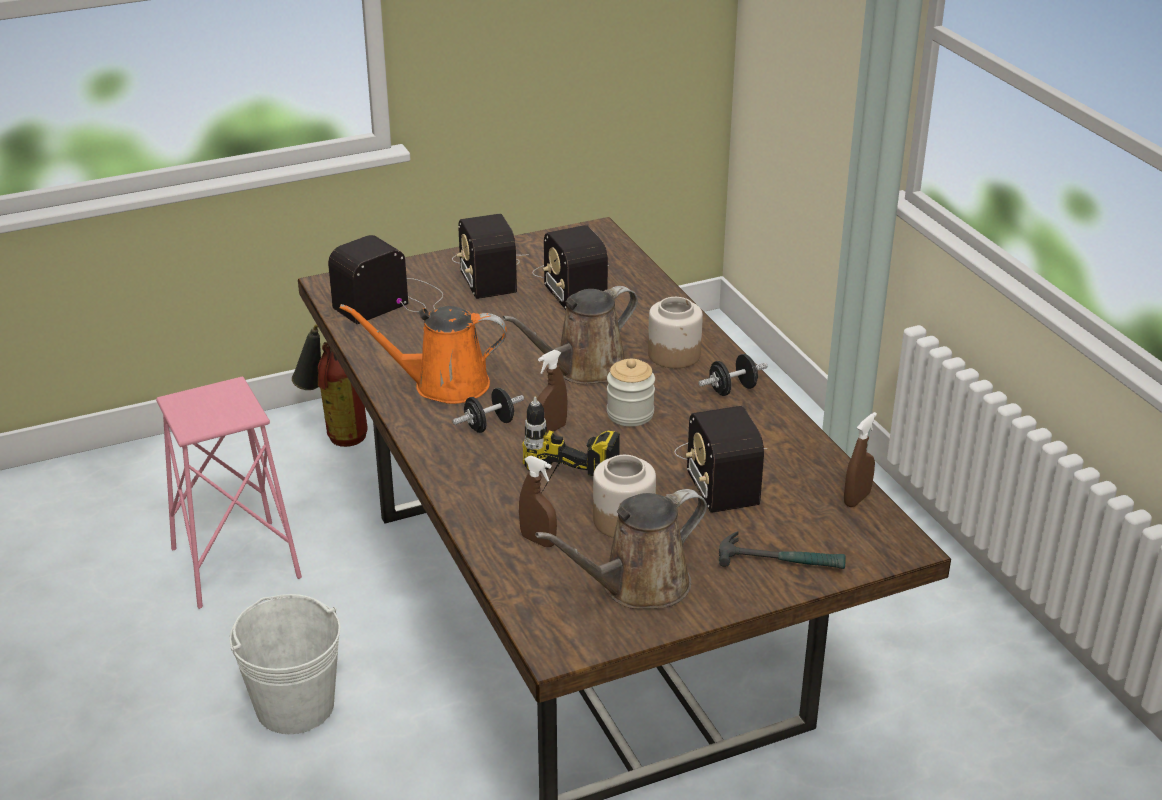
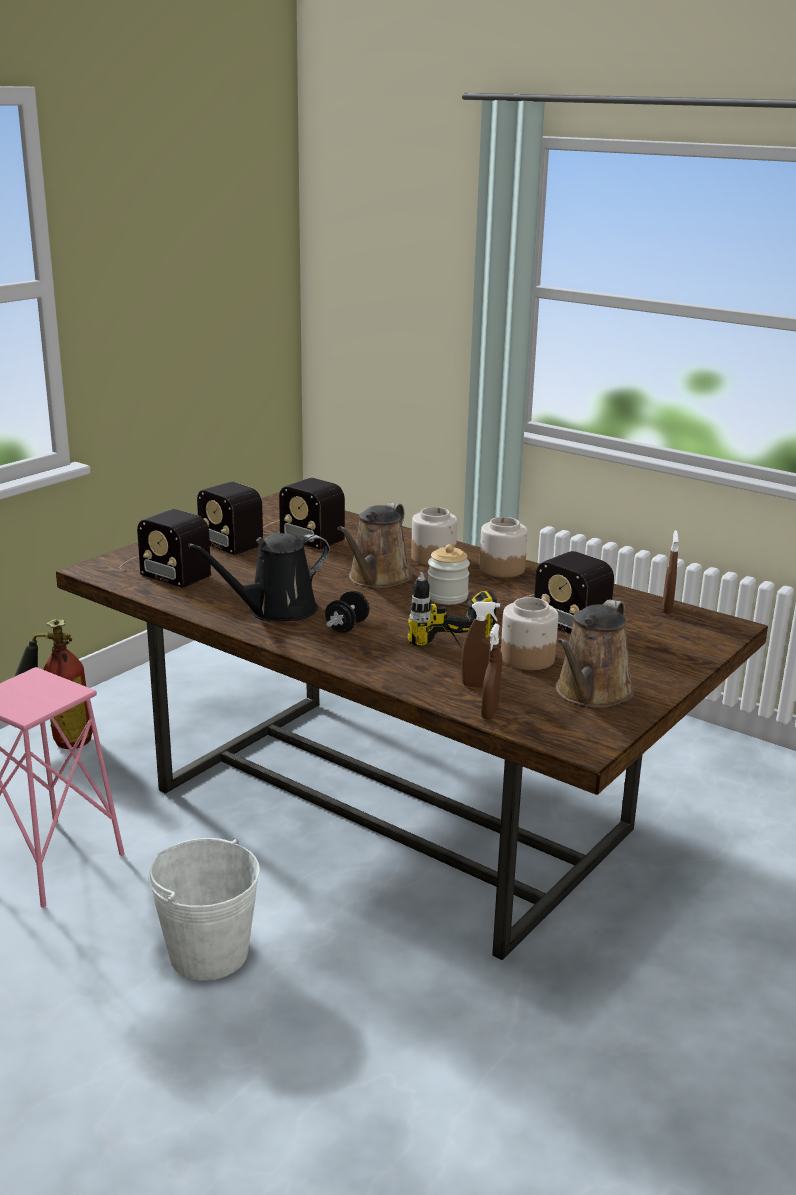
camera: 30 degrees left, 10 degrees down
radio [328,235,443,324] -> radio turned 75 degrees counterclockwise [120,509,211,588]
orange watering can [340,304,506,404] -> black watering can [188,533,330,621]
brown spray bottle [537,350,568,433] -> brown spray bottle moved to [481,624,501,720]
black dumbbell [698,354,768,396] -> jar [479,517,528,577]
hammer [719,531,846,569] -> none

